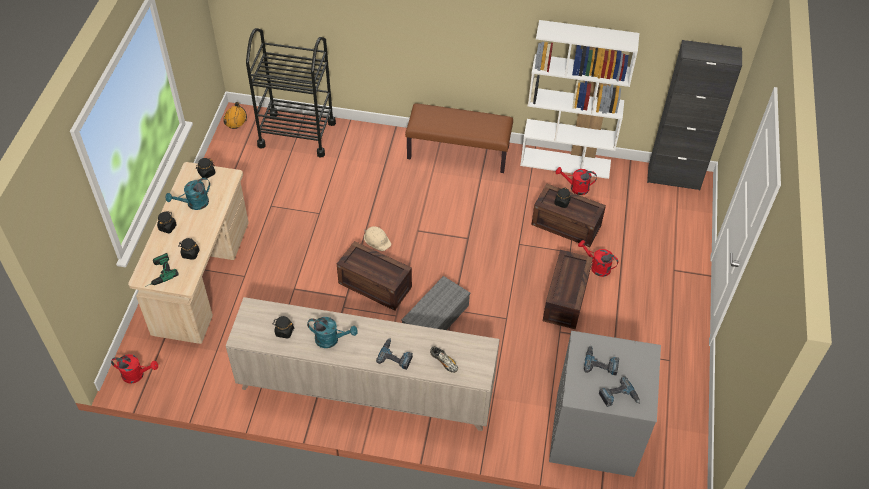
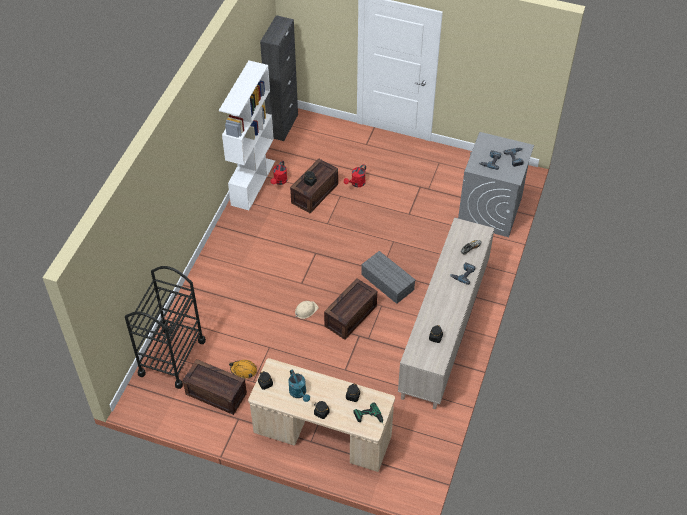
camera: 80 degrees left, 0 degrees up
red watering can [111,354,158,384] -> none
orange hard hat [223,102,247,129] -> orange hard hat moved to [229,360,257,378]
turquoise watering can [307,317,358,348] -> none
brown bench [405,103,513,173] -> none
crate [543,250,593,329] -> crate moved to [183,359,247,415]

